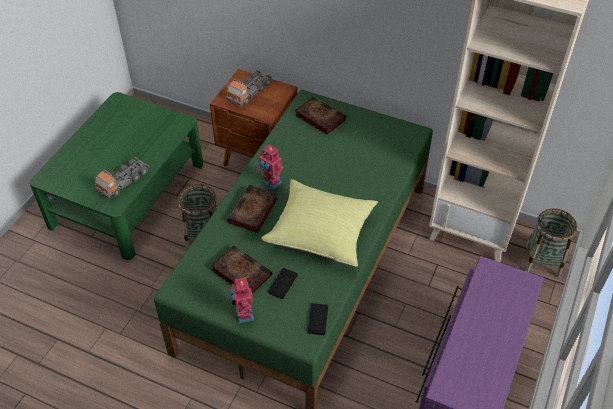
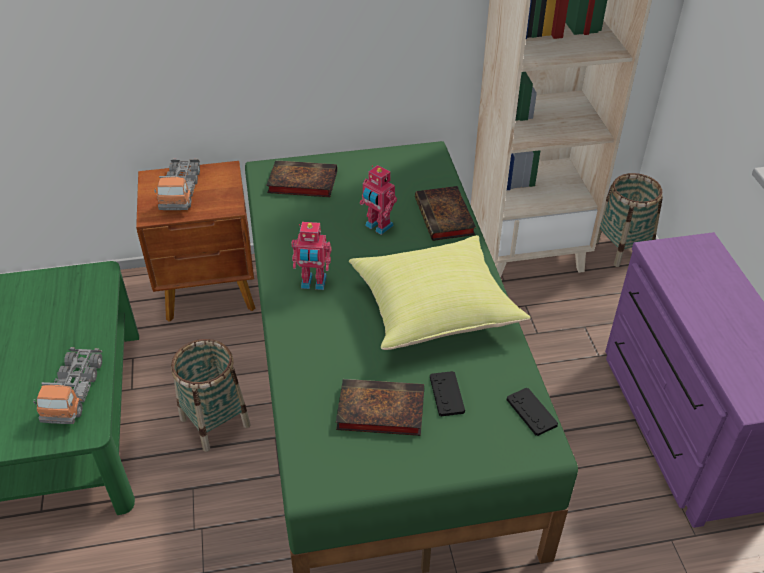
camera: 35 degrees left, 5 degrees down
book [228,185,278,233] -> book moved to [415,186,476,241]
toy robot [229,276,254,324] -> toy robot moved to [360,165,397,235]

